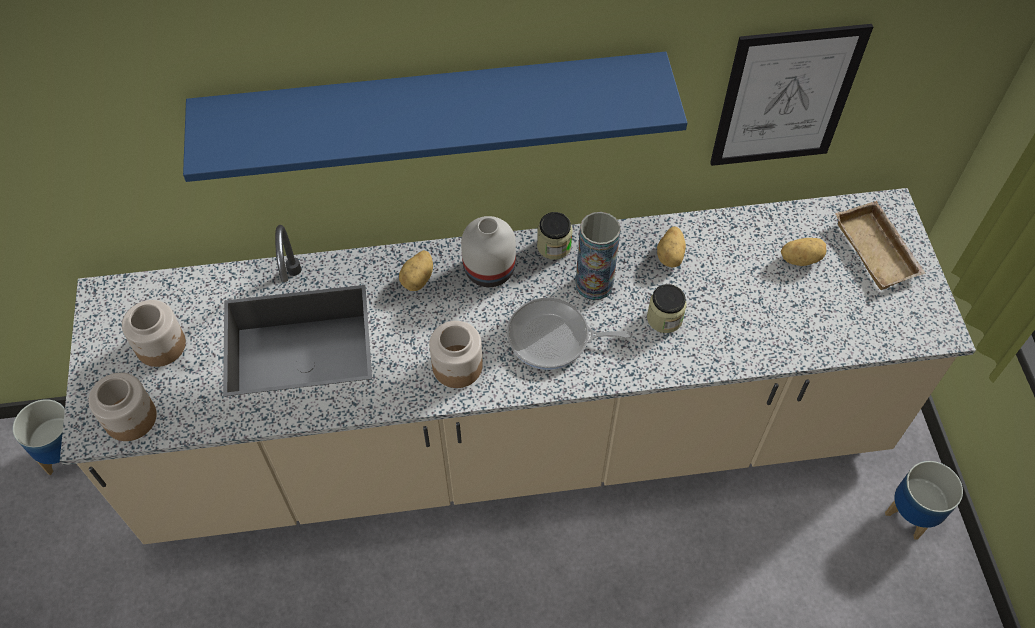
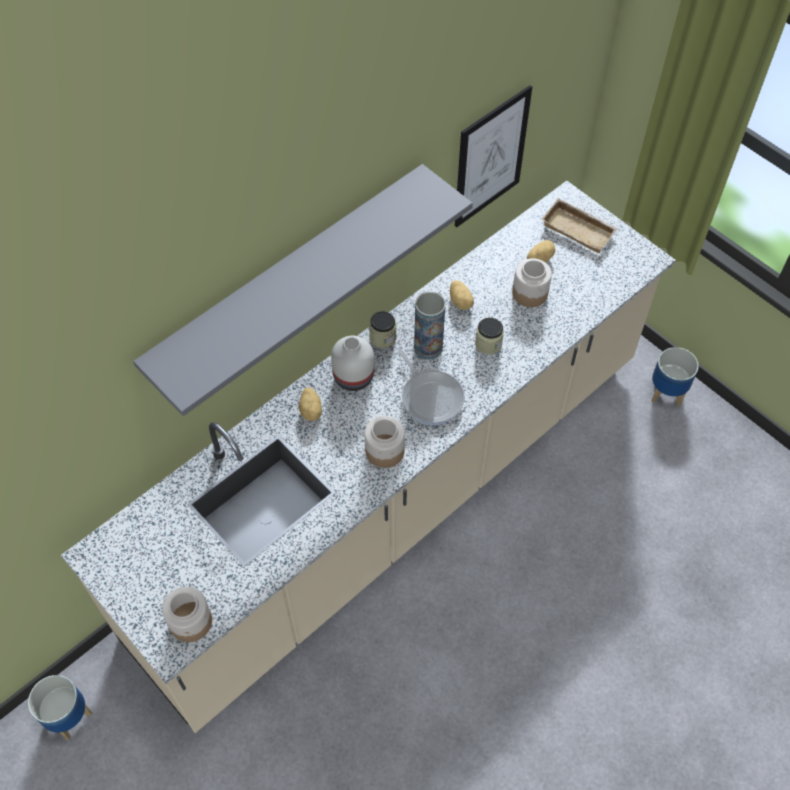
camera: 35 degrees left, 0 degrees up
jar [122,300,186,367] -> jar moved to [512,258,552,307]
blue shelf [183,52,687,182] -> grey shelf [133,164,473,416]
frying pan [507,298,632,370] -> frying pan turned 90 degrees counterclockwise [398,350,465,425]

